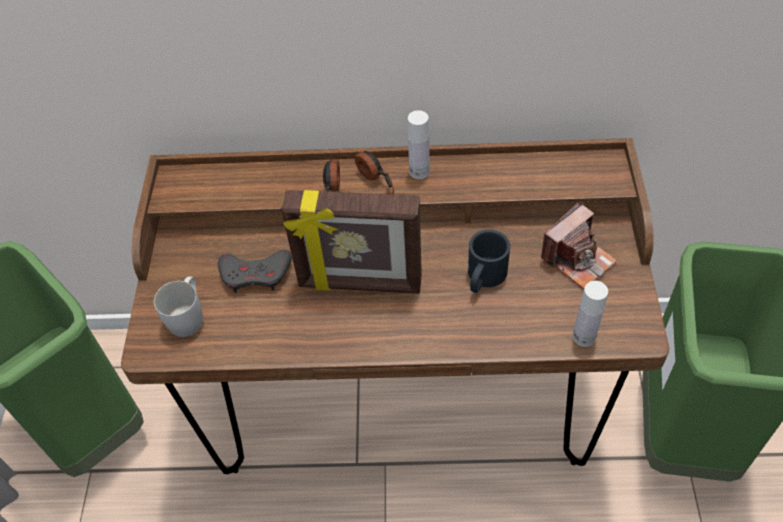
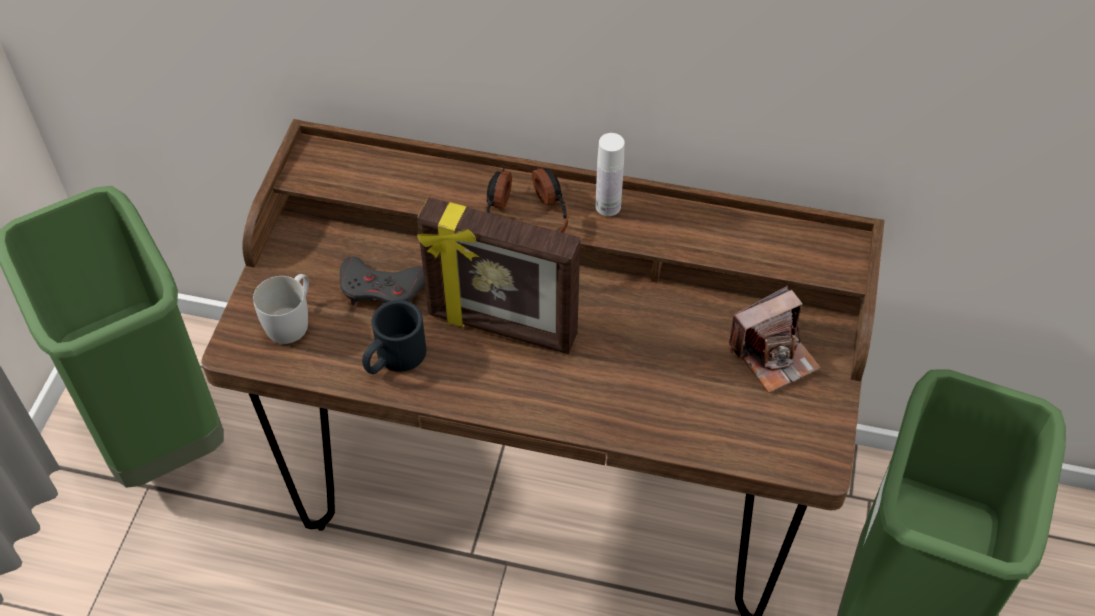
camera: 10 degrees right, 0 degrees up
black mug [468,229,510,293] -> black mug moved to [362,300,426,374]
white bottle [573,281,608,347] -> none

